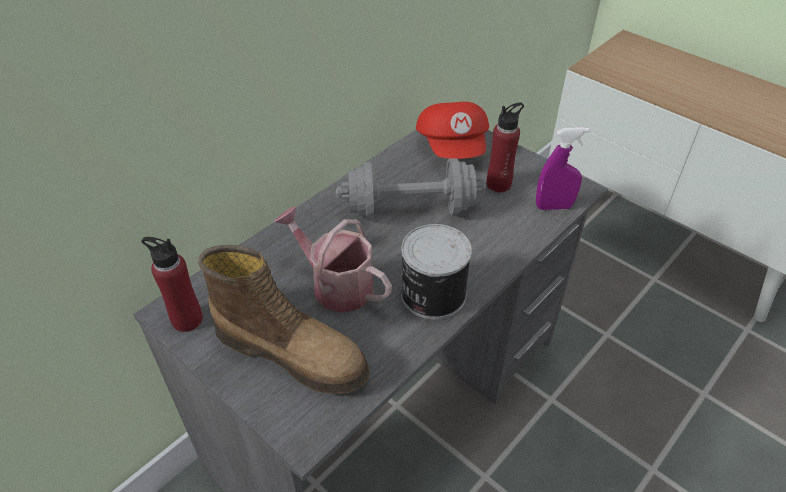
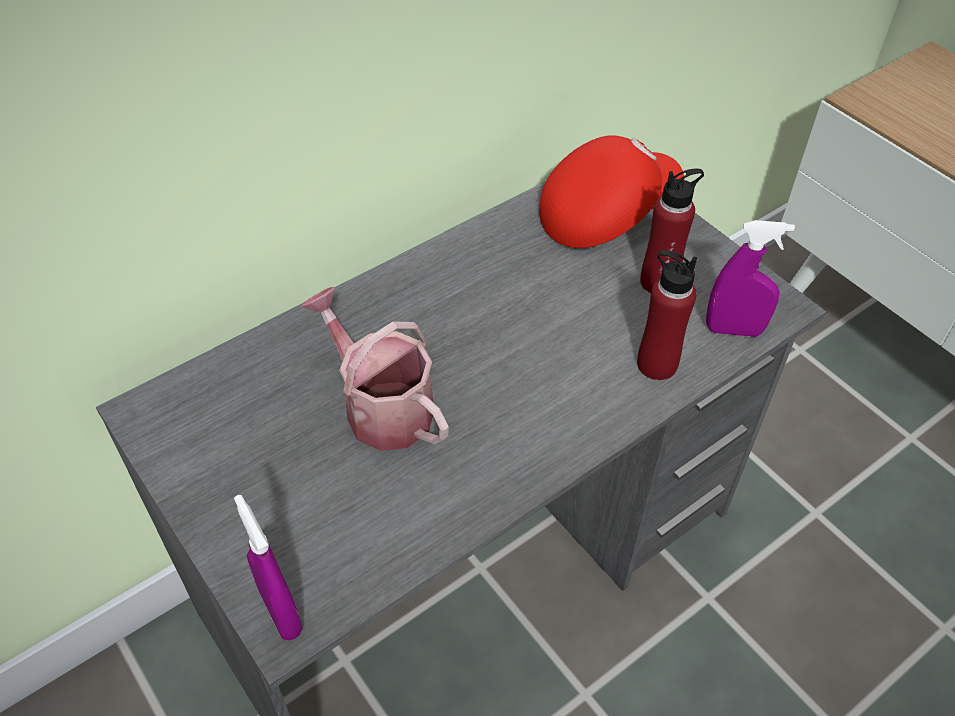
camera: 10 degrees right, 5 degrees up
red bottle [141,237,203,332] -> red bottle moved to [637,250,697,380]
boot [198,245,370,394] -> none
grey dumbbell [335,159,486,219] -> none
can [401,224,472,320] -> none
red cap [416,102,489,159] -> red cap turned 120 degrees counterclockwise [539,135,684,248]
none -> purple spray bottle [234,495,303,641]

